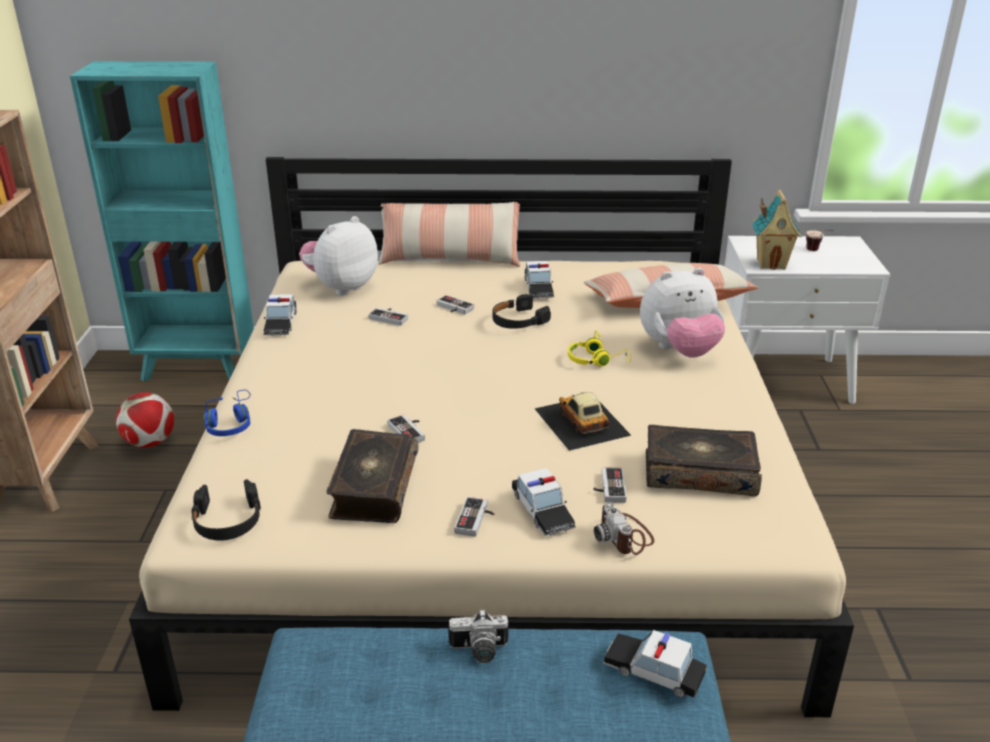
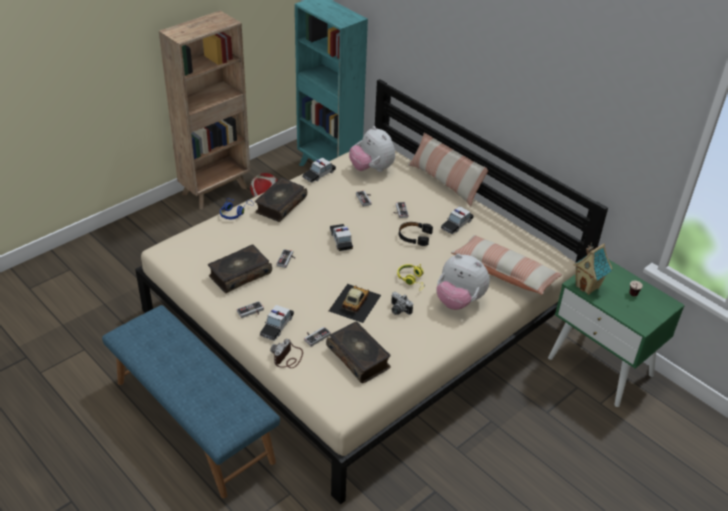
camera: 45 degrees right, 10 degrees up
black headphones [191,479,261,541] -> none
plush toy [299,216,378,295] -> plush toy turned 120 degrees counterclockwise [349,126,395,172]
camera [448,609,508,663] -> camera moved to [391,292,413,315]
toy car [603,630,707,698] -> toy car moved to [330,224,353,251]
white nightstand [725,236,890,404] -> green nightstand [548,259,685,407]
none -> book [255,177,307,222]

